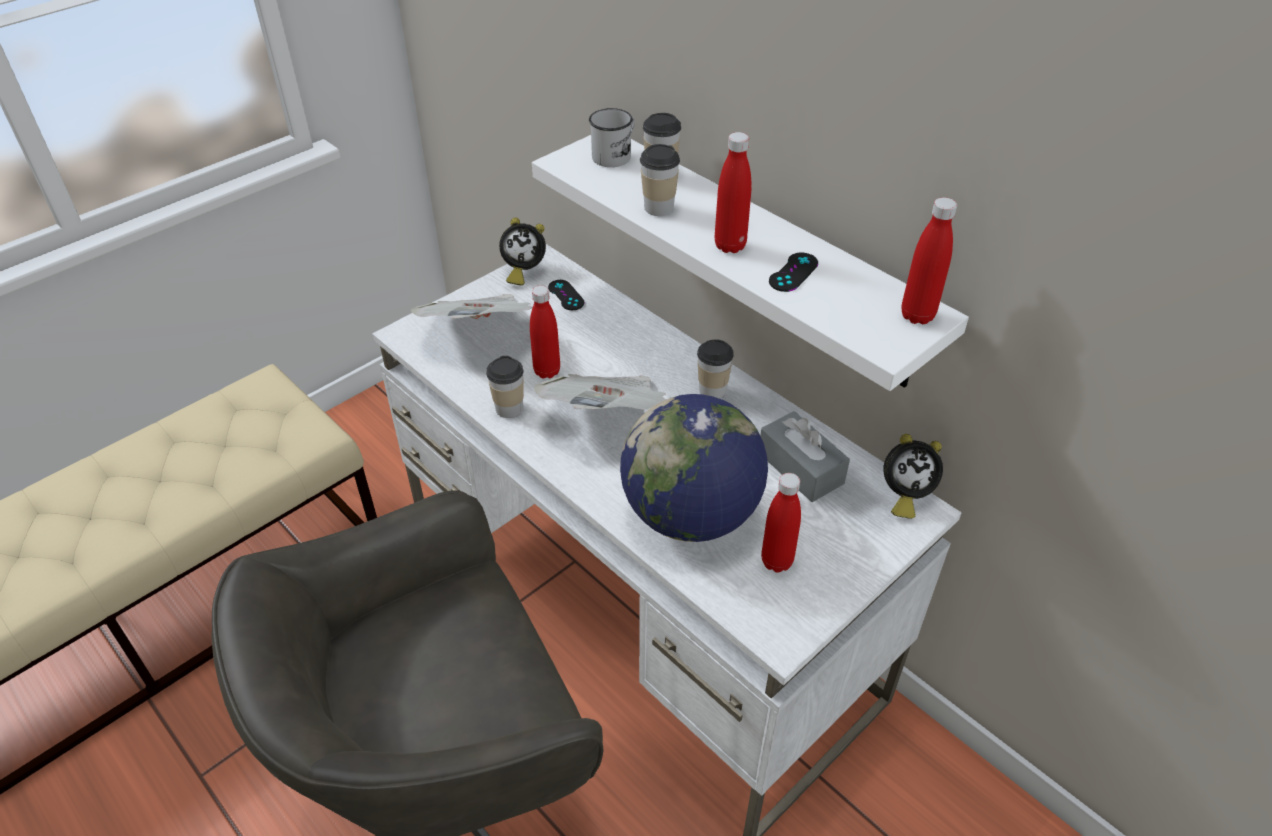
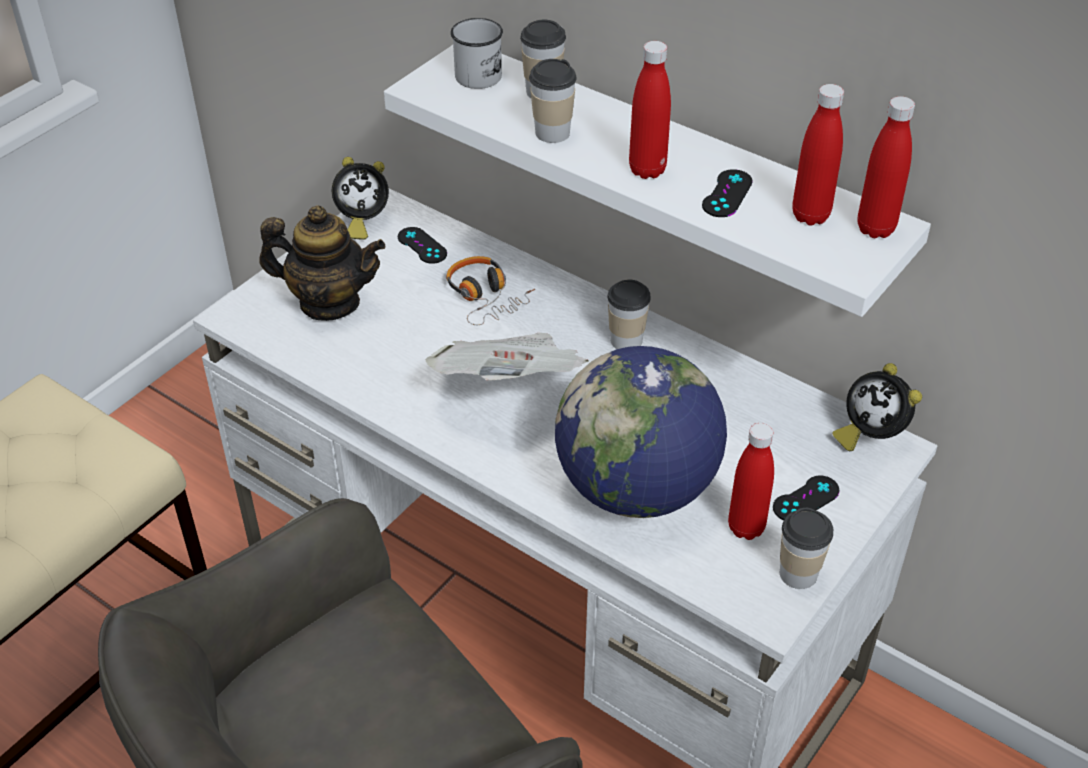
camera: 10 degrees left, 0 degrees up
newspaper [410,294,533,319] -> teapot [259,205,386,321]
cup [486,356,524,418] -> cup moved to [780,508,833,589]
red bottle [530,286,560,379] -> red bottle moved to [792,84,844,226]
grey tissue box [760,411,850,502] -> none
alarm clock [883,434,943,519] -> alarm clock turned 60 degrees clockwise [833,363,922,451]
none -> headphones [446,256,535,325]
none -> black game controller [773,475,840,520]

